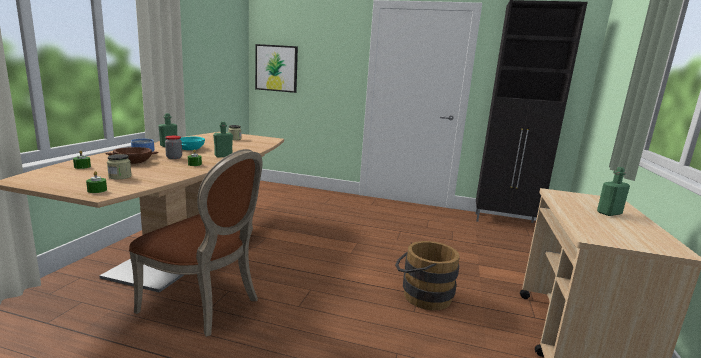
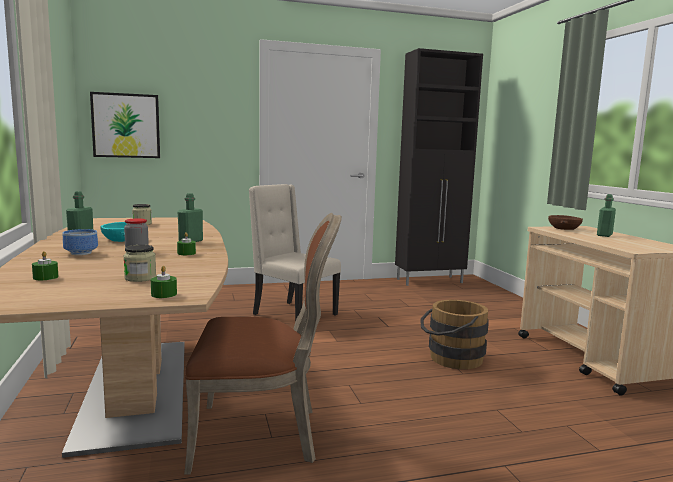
camera: 30 degrees left, 5 degrees down
brown bowl [105,147,158,164] -> brown bowl moved to [548,215,583,230]
none -> beige chair [249,184,341,322]

